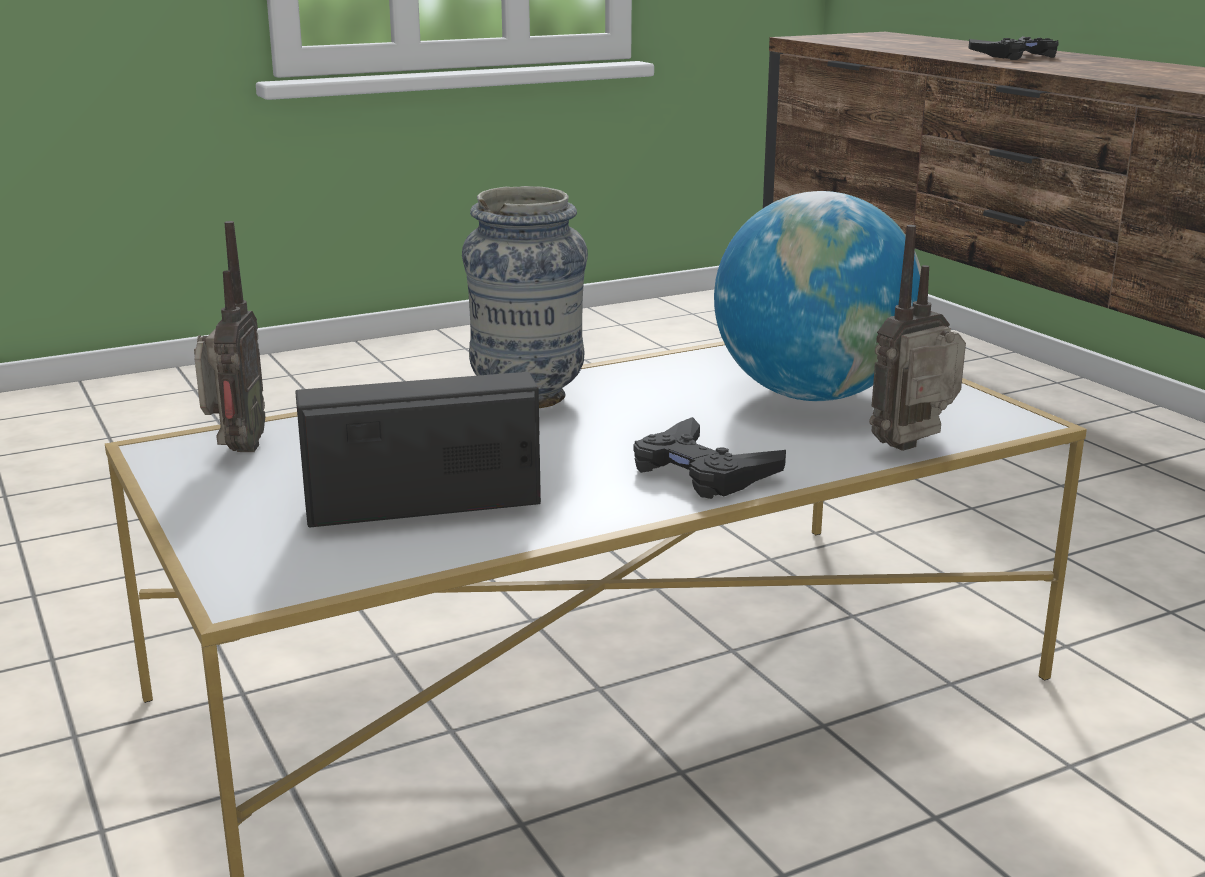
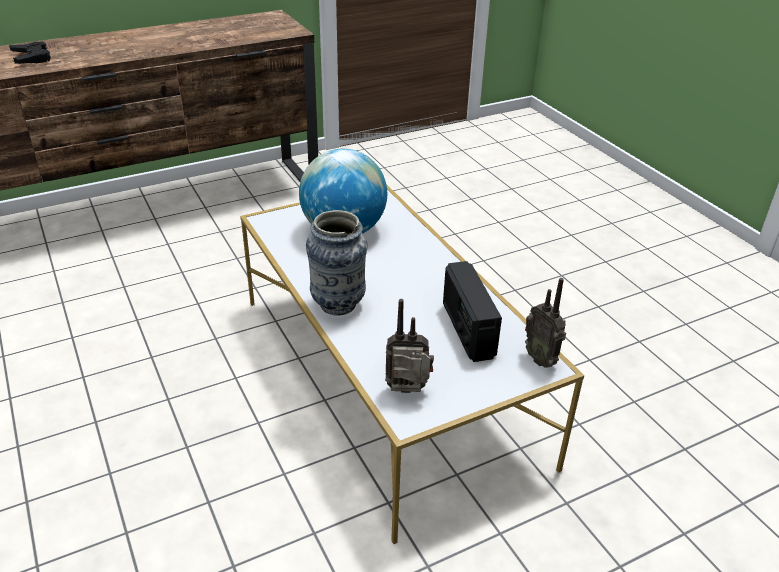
camera: 90 degrees left, 15 degrees up
black game controller [633,417,786,499] -> none
radio [869,225,966,451] -> radio moved to [525,278,566,368]

